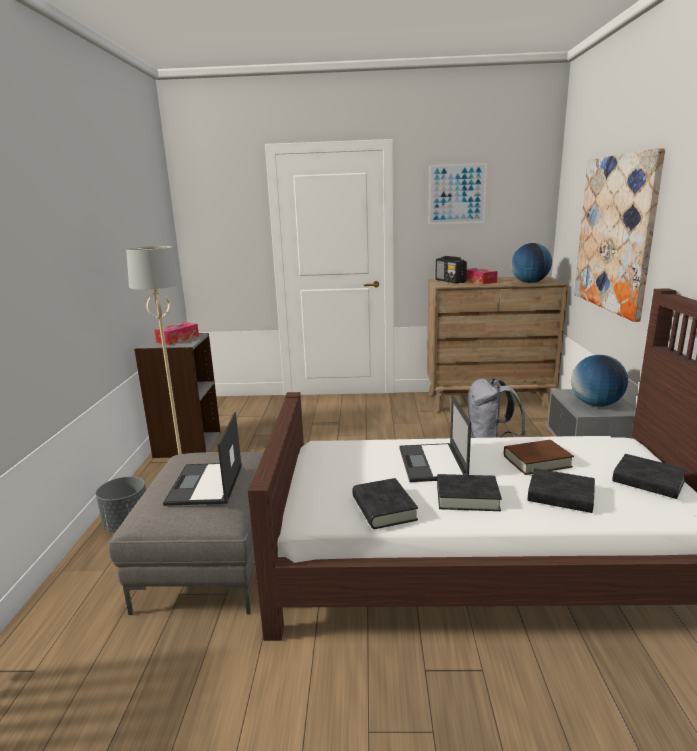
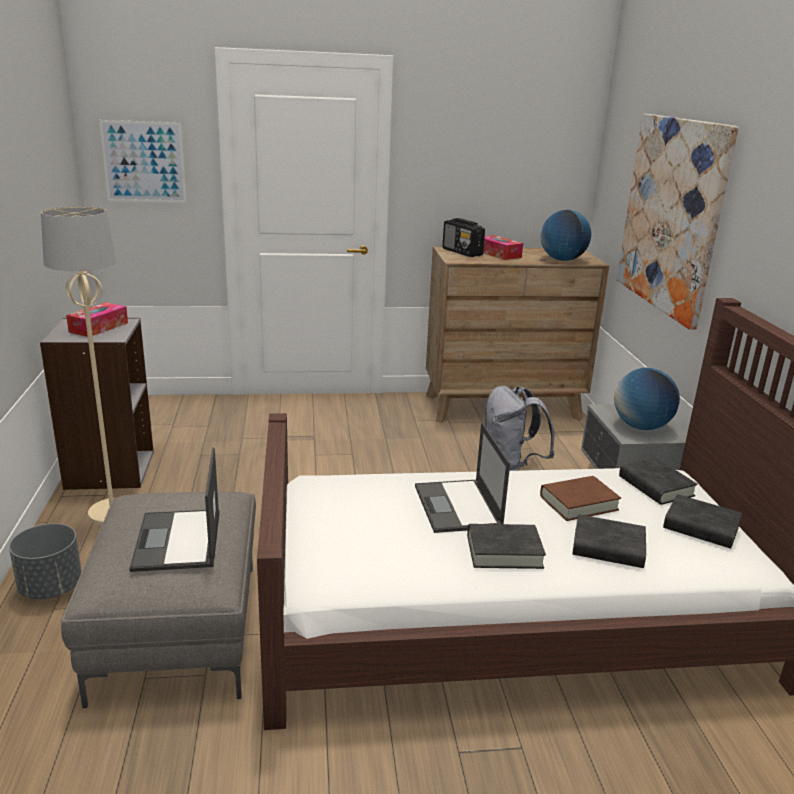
camera: 10 degrees left, 5 degrees up
black book [352,478,418,529] -> black book moved to [619,458,698,505]
picture [429,163,487,224] -> picture moved to [99,120,187,203]

